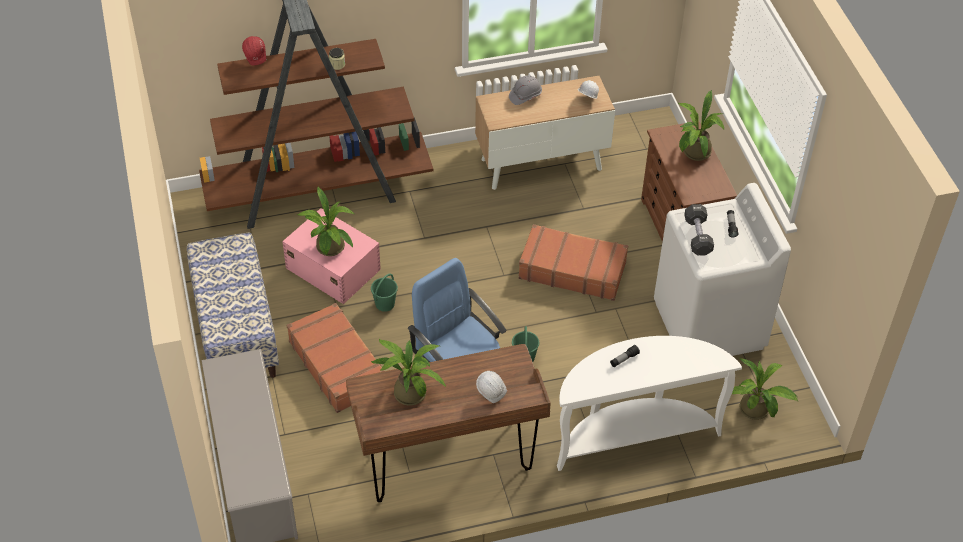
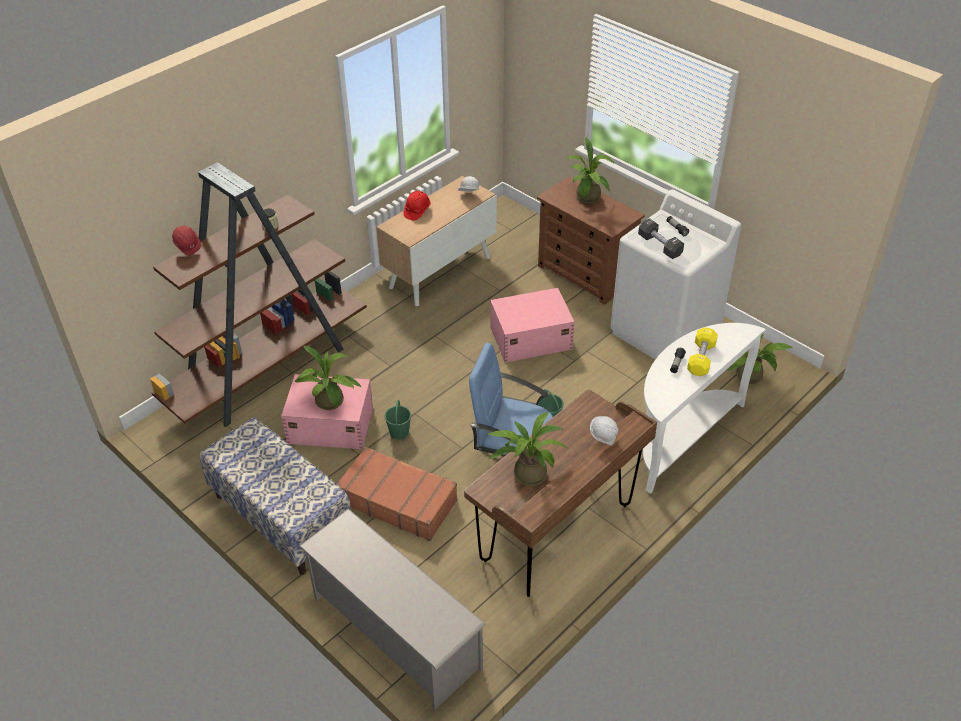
camera: 30 degrees left, 5 degrees down
grey hard hat [509,75,542,105] -> red hard hat [403,191,431,220]
brown suitcase [518,224,628,301] -> pink storage box [490,288,575,362]
none -> yellow dumbbell [687,327,718,376]

